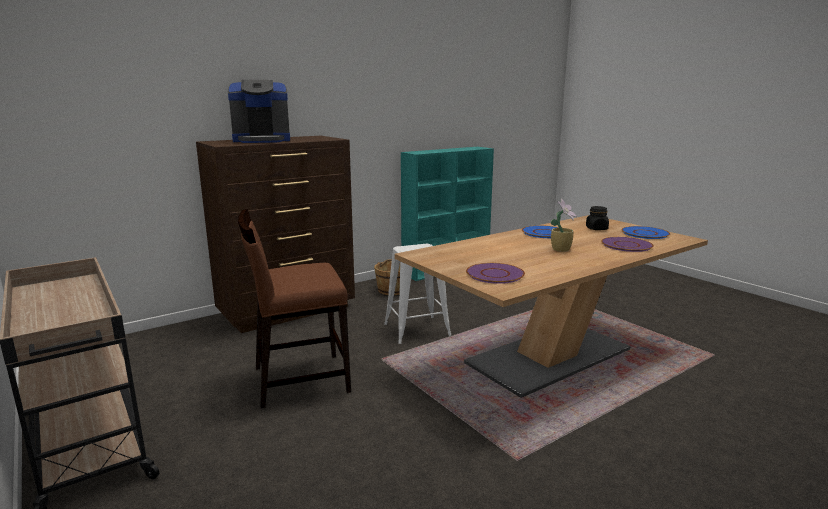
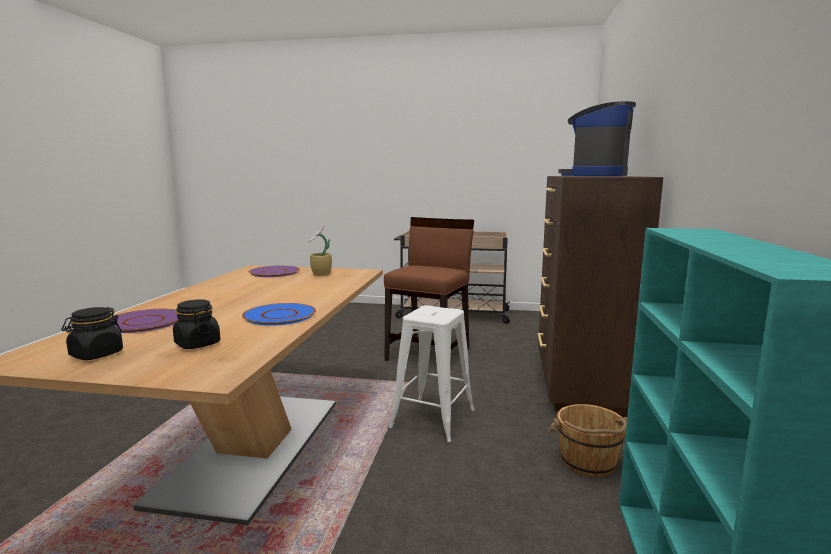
camera: 135 degrees right, 5 degrees down
potted plant [550,199,577,252] -> potted plant moved to [309,224,332,276]
blue plate [621,226,670,239] -> black jar [62,307,123,360]

